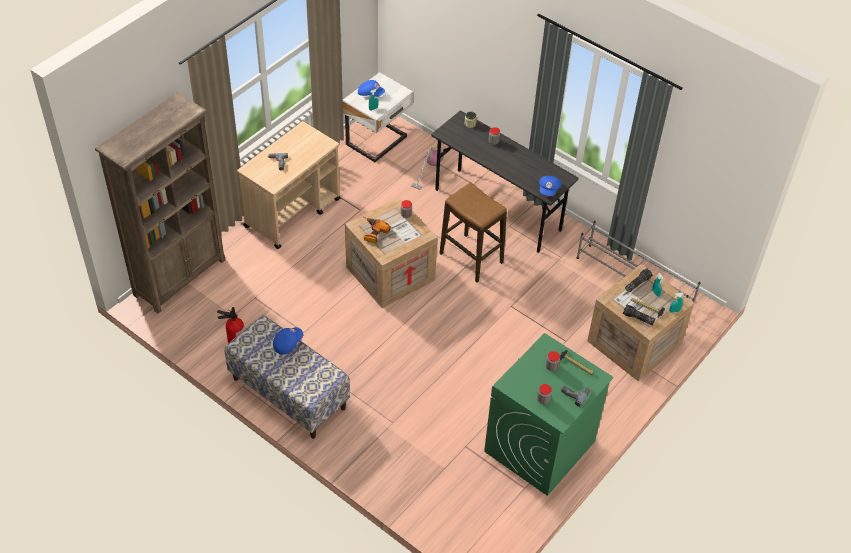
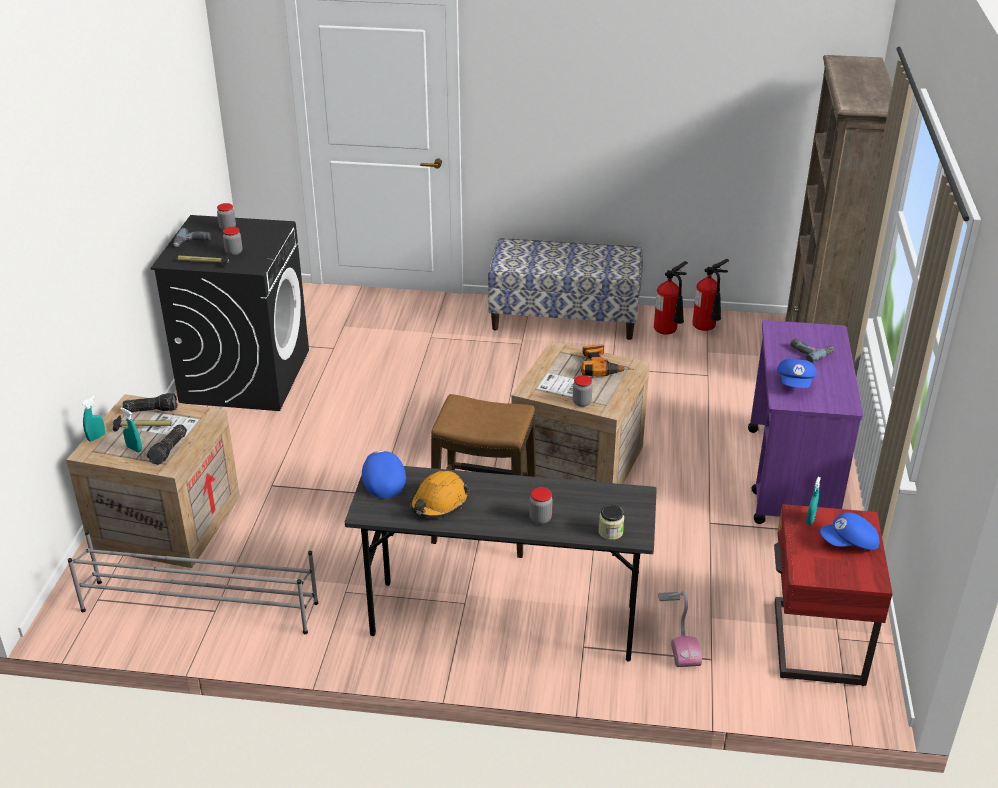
camera: 150 degrees right, 15 degrees down
beige cart [237,121,340,249] -> purple cart [748,320,863,524]
blue cap [273,327,303,355] -> blue cap moved to [777,359,817,388]
white nightstand [343,72,413,162] -> red nightstand [774,504,892,686]
green washing machine [484,333,614,496] -> black washing machine [151,215,309,411]
none -> orange hard hat [411,471,469,518]
none -> fire extinguisher [692,259,729,331]

